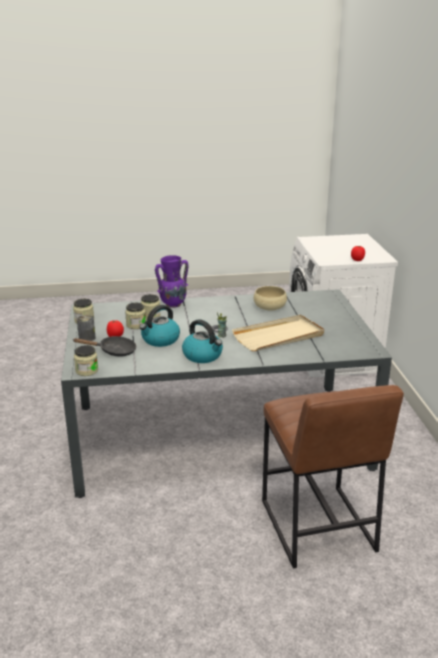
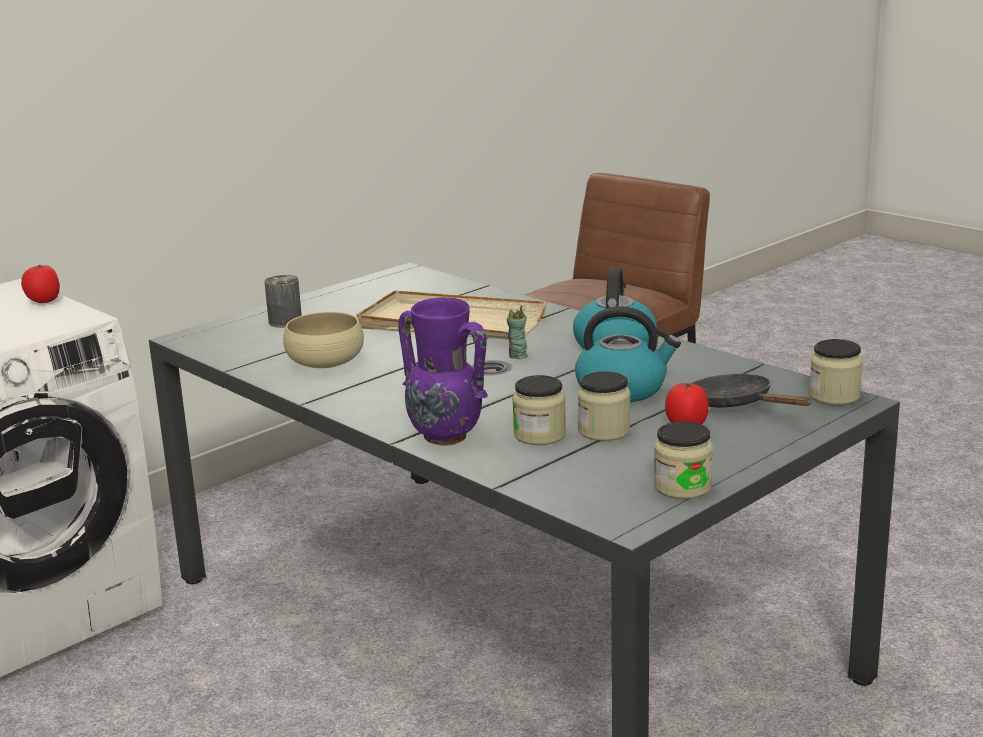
camera: 125 degrees left, 5 degrees down
can [77,315,96,341] -> can moved to [264,275,302,328]

